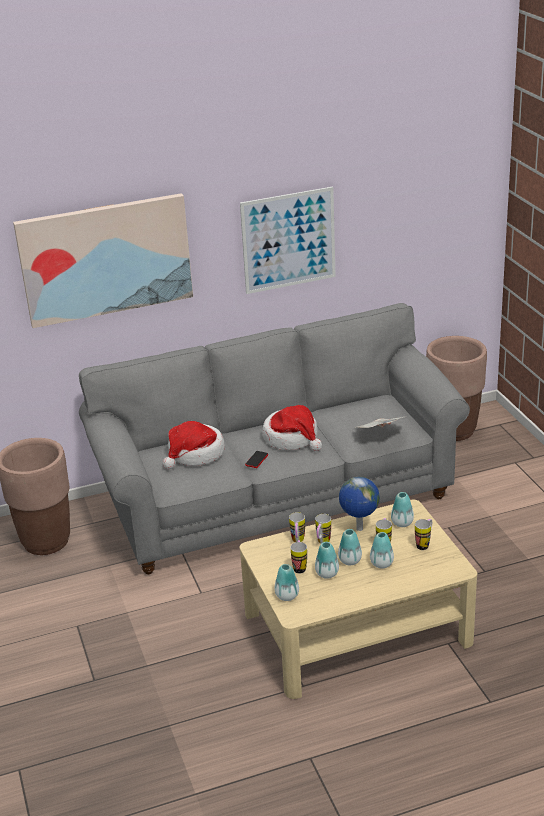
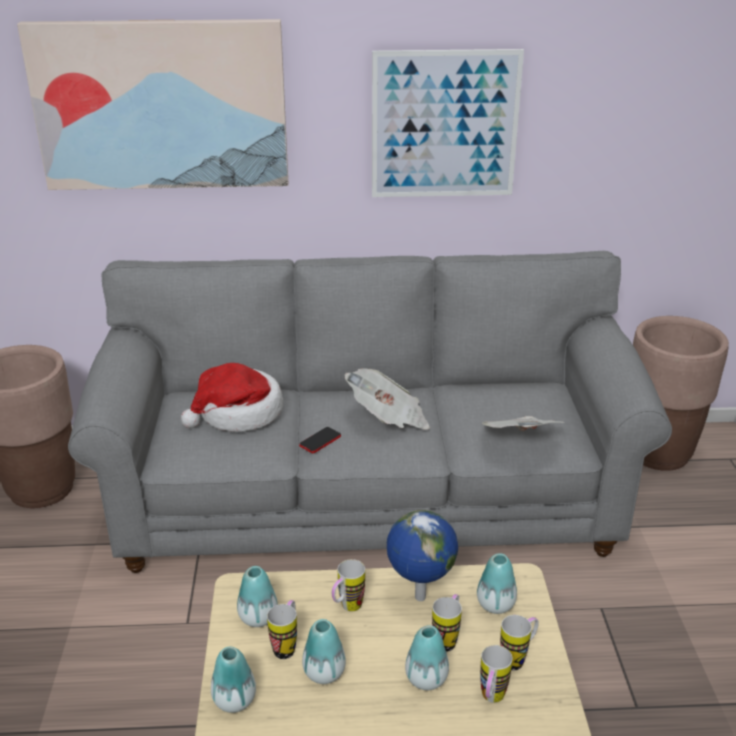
camera: 15 degrees right, 0 degrees up
hat [263,405,322,451] -> newspaper [345,368,430,430]
mug [289,512,305,542] -> mug moved to [480,645,513,703]
vase [338,529,362,565] -> vase moved to [237,566,278,627]

